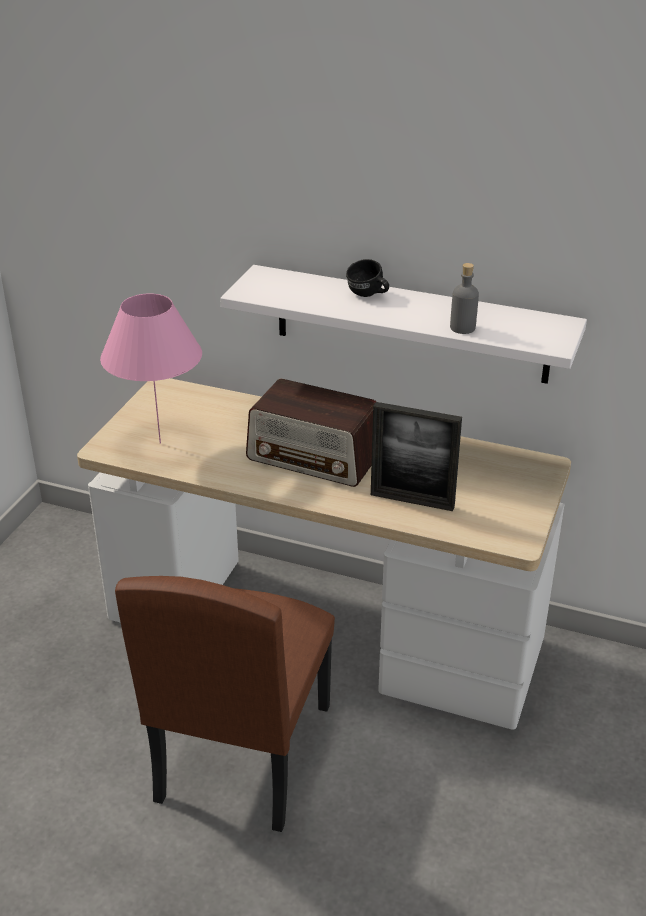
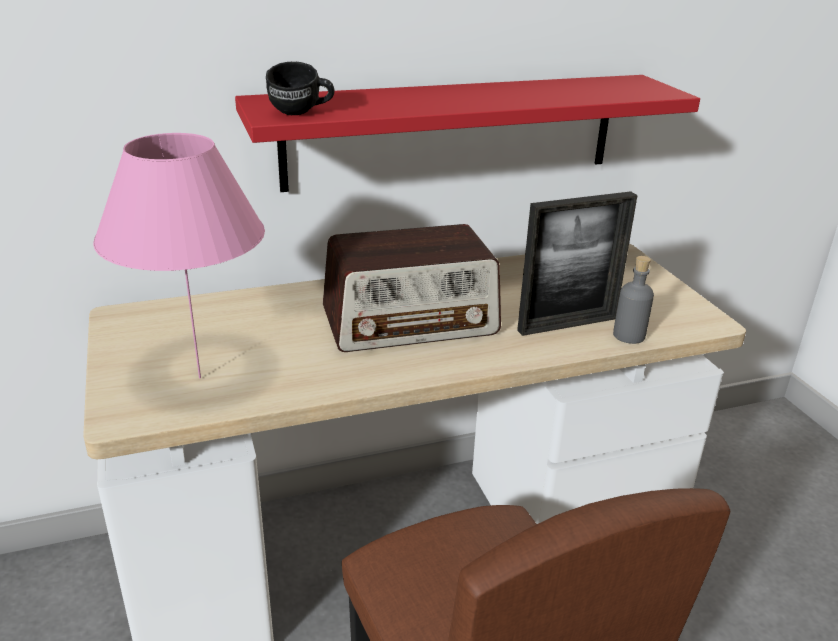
camera: 40 degrees left, 5 degrees down
white shelf [220,265,587,384] -> red shelf [235,75,700,192]
black mug [346,259,389,297] -> black mug moved to [266,62,335,115]
grey bottle [450,263,479,334] -> grey bottle moved to [613,256,654,344]

